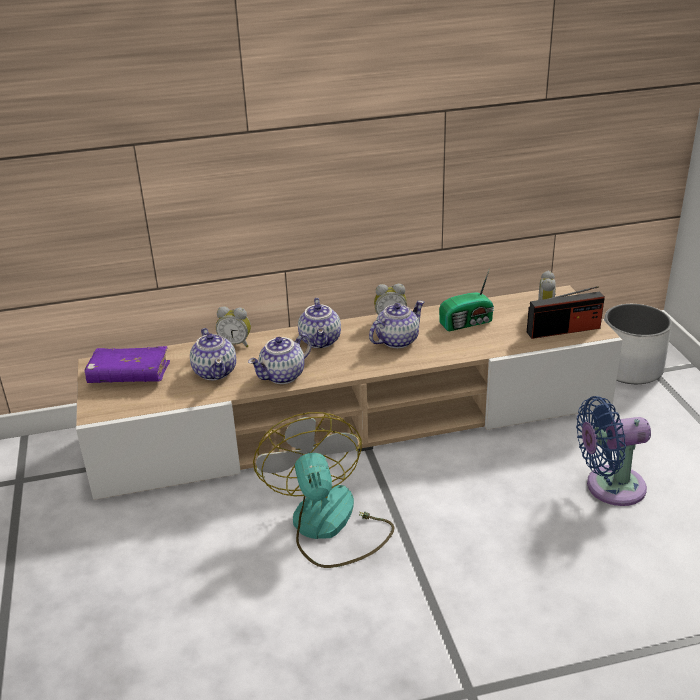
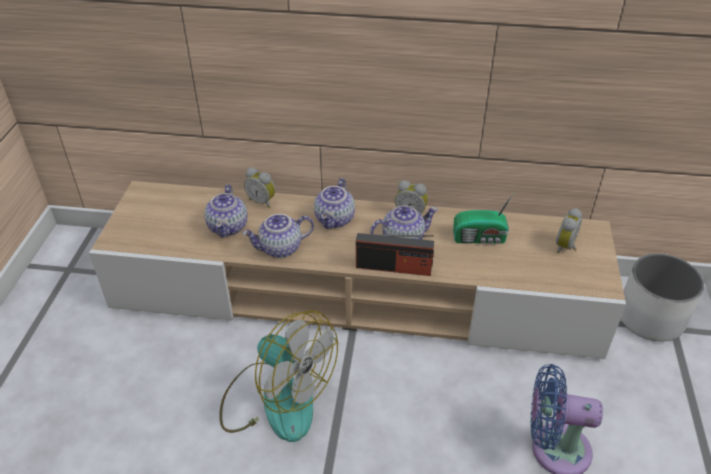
camera: 20 degrees right, 10 degrees up
purple book [84,346,170,383] -> none
fan [253,412,395,568] -> fan turned 120 degrees clockwise [219,310,338,442]
radio [527,286,605,339] -> radio moved to [356,233,434,276]

